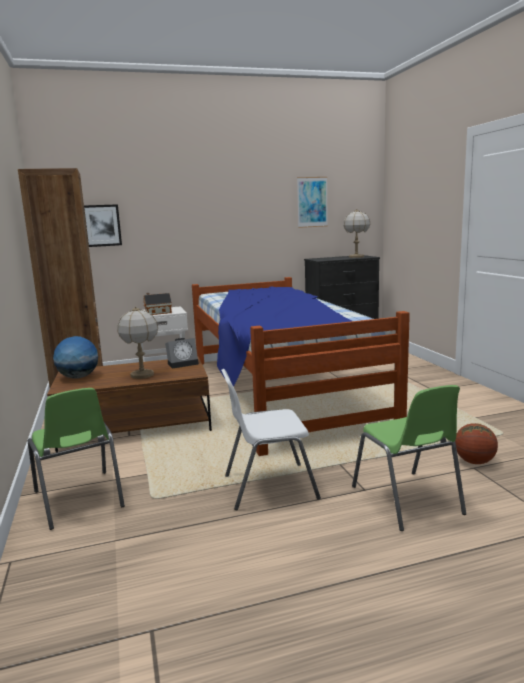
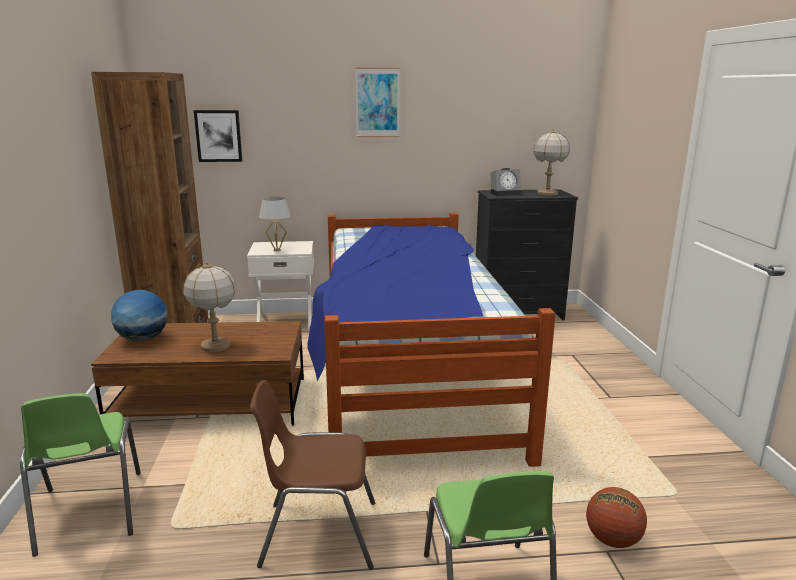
camera: 10 degrees right, 5 degrees up
toy house [144,293,172,315] -> white table lamp [259,197,291,251]
alarm clock [165,338,199,369] -> alarm clock moved to [490,168,521,196]
white chair [221,369,321,510] -> brown chair [250,380,375,570]
picture [297,177,328,228] -> picture moved to [355,68,400,137]

